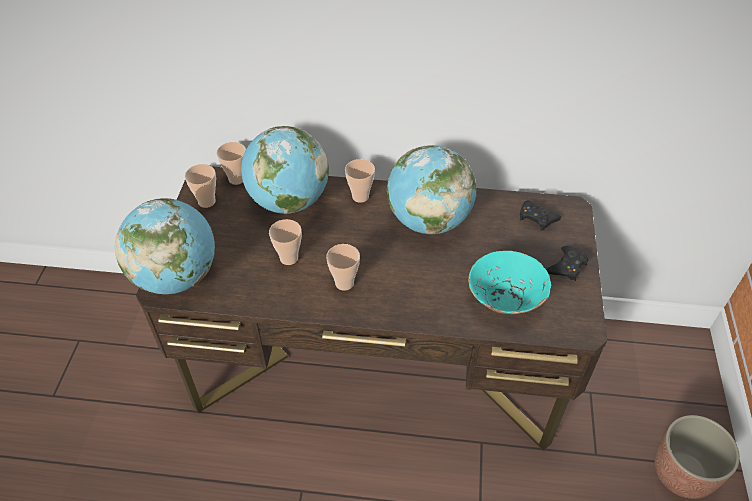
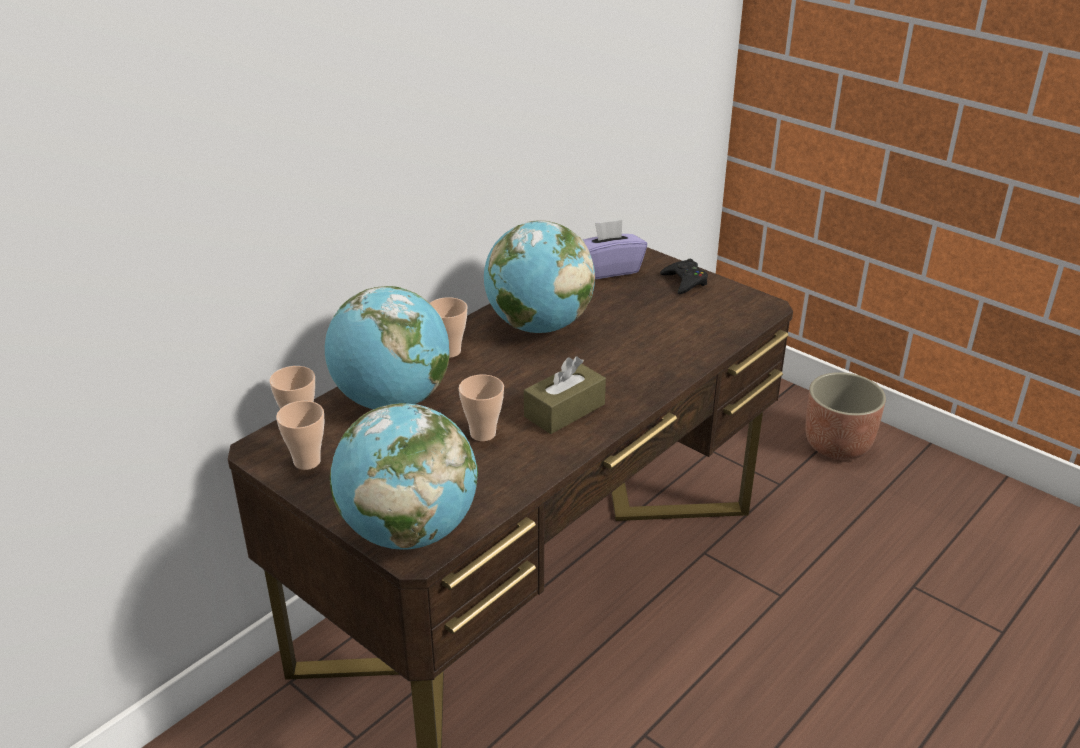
camera: 55 degrees left, 15 degrees down
cup [326,244,360,291] -> brown tissue box [524,356,606,434]
turquoise bowl [468,251,551,314] -> none
black game controller [520,200,561,231] -> purple tissue box [583,220,647,279]

